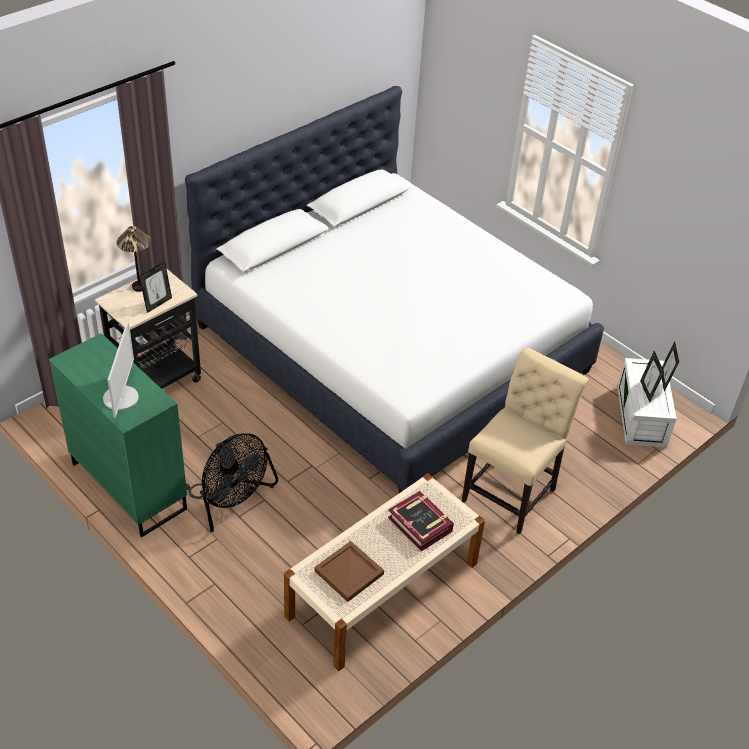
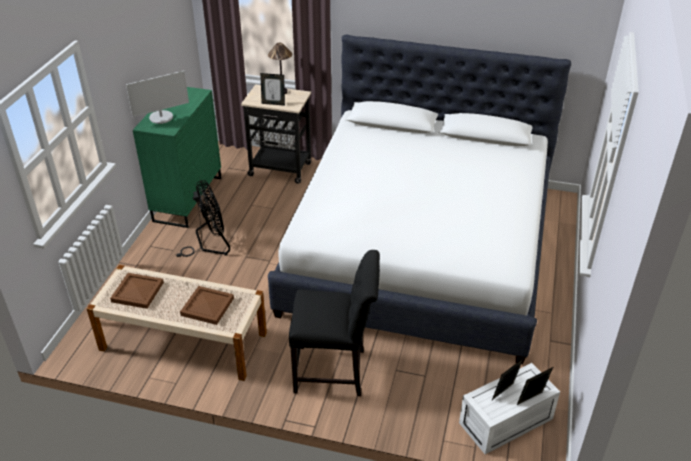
camera: 60 degrees right, 5 degrees down
black fan [186,433,278,532] -> black fan turned 120 degrees counterclockwise [175,180,230,257]
book [388,491,454,551] -> brown tray [180,286,234,325]
beige chair [462,348,588,534] -> black chair [289,250,380,396]

